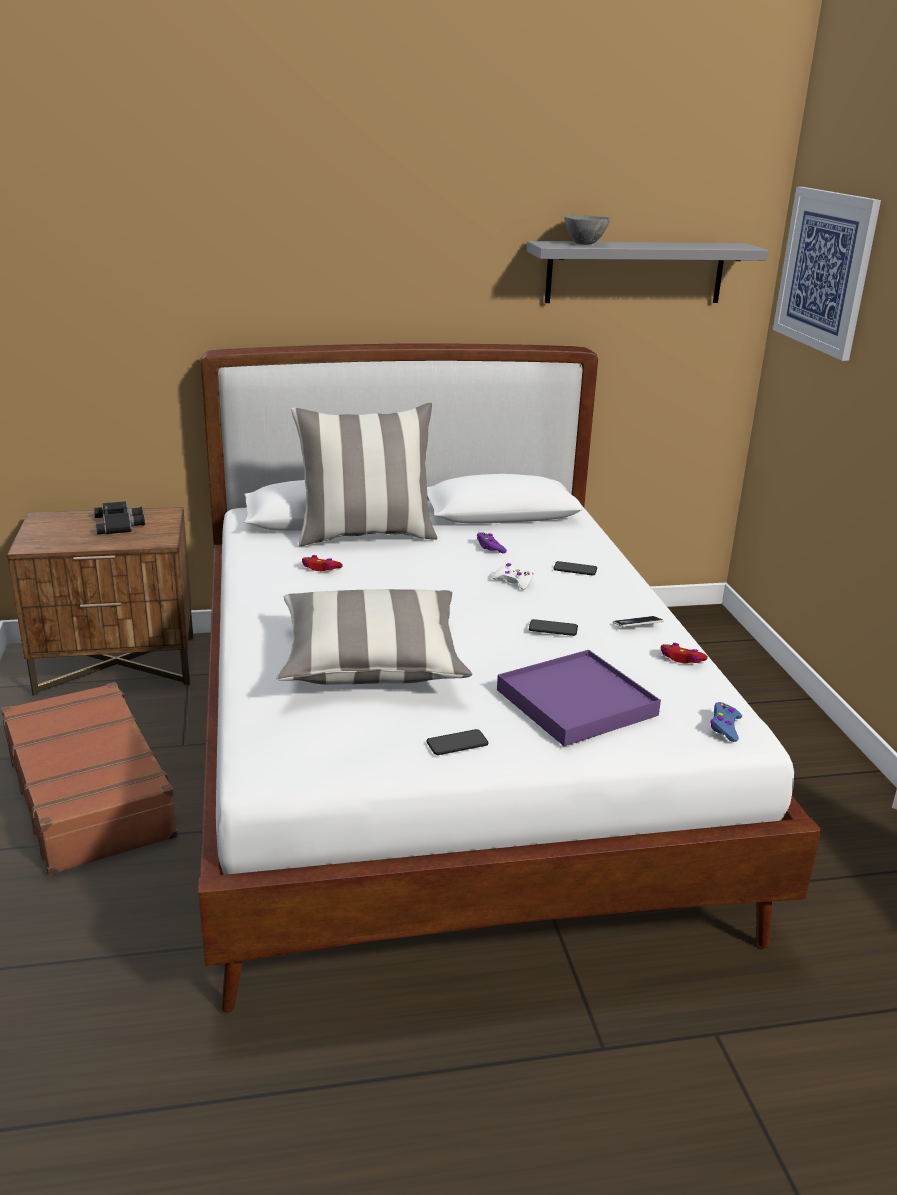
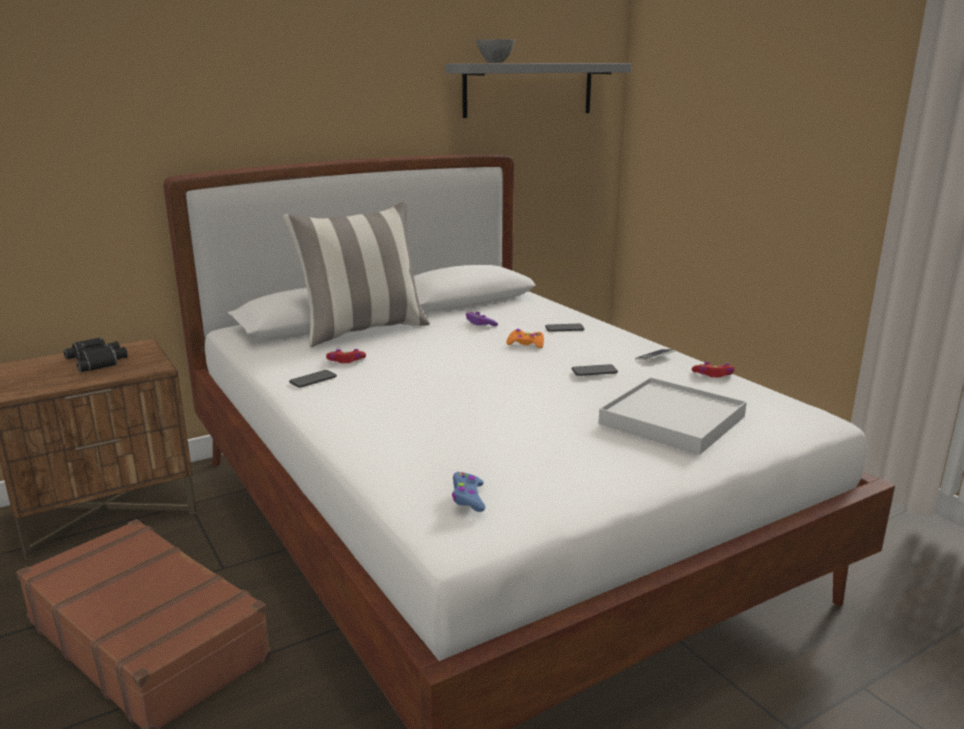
camera: 20 degrees left, 5 degrees down
pillow [277,589,472,685] -> none
phone [427,729,488,755] -> phone moved to [289,370,337,388]
white game controller [492,563,533,590] -> orange game controller [506,329,544,348]
purple tray [497,650,661,746] -> white tray [598,377,747,455]
blue game controller [710,702,742,742] -> blue game controller moved to [452,472,485,512]
picture [773,187,881,361] -> none

